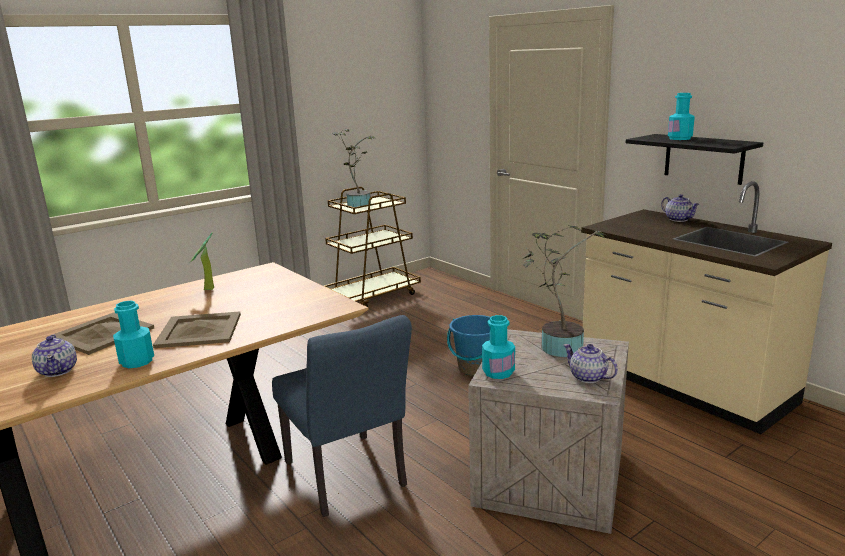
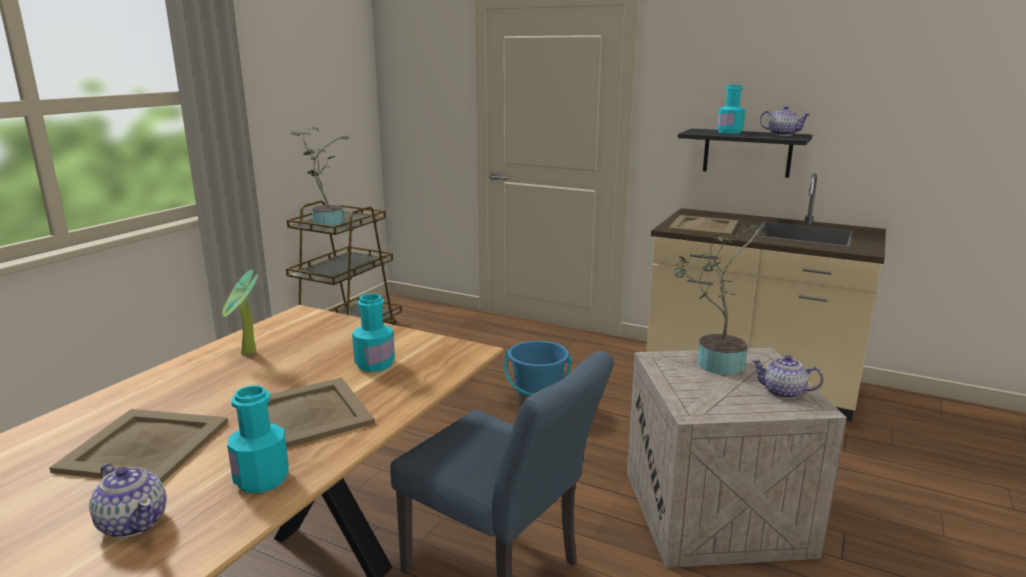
camera: 25 degrees left, 0 degrees up
turquoise bottle [482,315,515,379] -> turquoise bottle moved to [352,294,395,372]
teapot [661,194,700,222] -> teapot moved to [760,106,811,136]
none -> beige tray [668,215,738,237]

